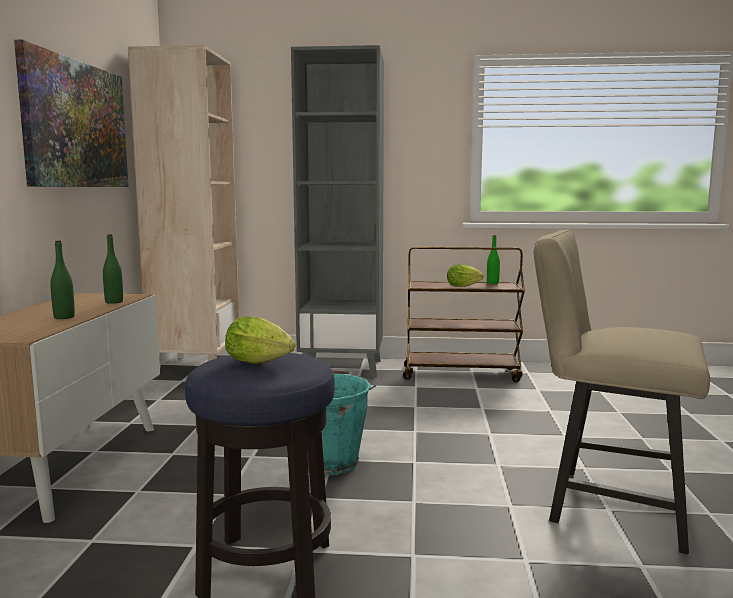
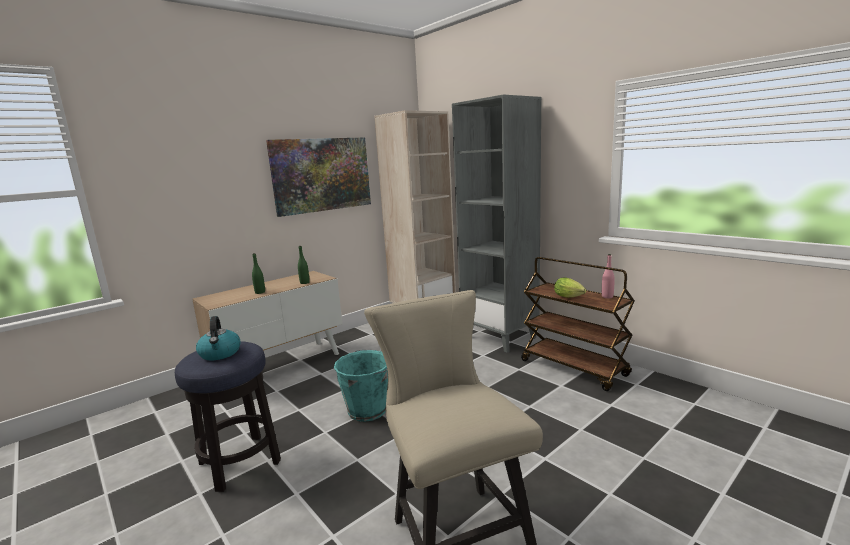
camera: 45 degrees right, 5 degrees up
lettuce [225,316,296,364] -> kettle [196,316,241,360]
green bottle [487,235,500,284] -> pink bottle [602,254,615,298]

